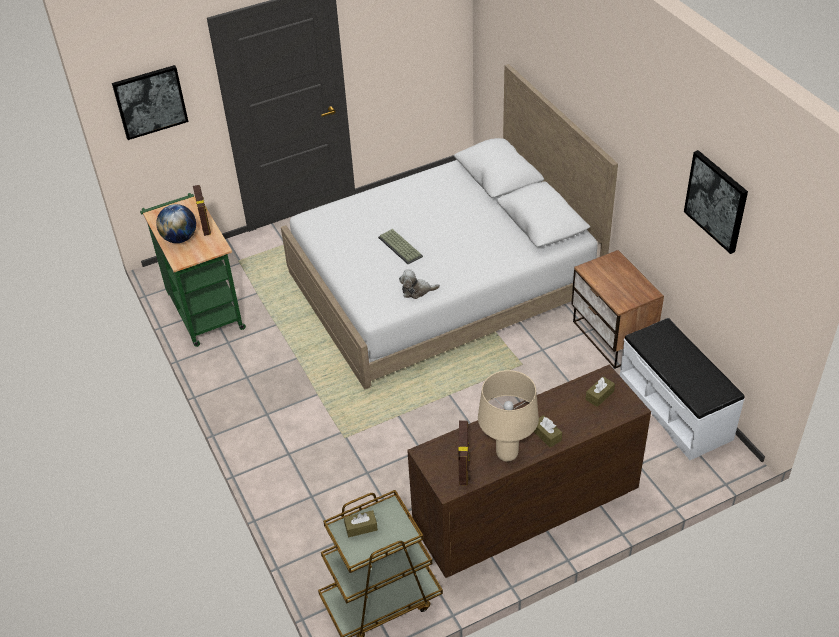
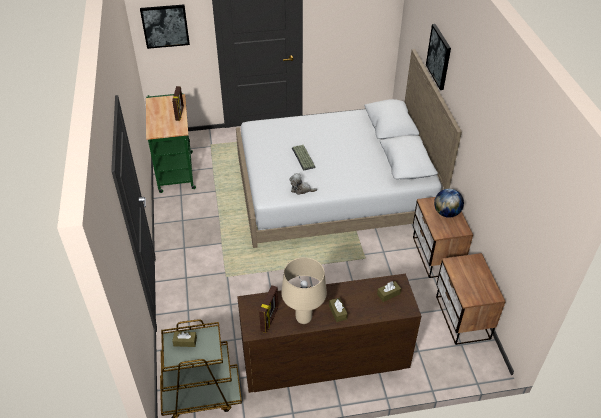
camera: 15 degrees right, 0 degrees up
globe [156,204,196,243] -> globe moved to [434,189,464,218]
white bench [620,318,745,460] -> nightstand [436,253,506,345]
picture [684,150,748,254] -> picture moved to [426,24,451,90]

